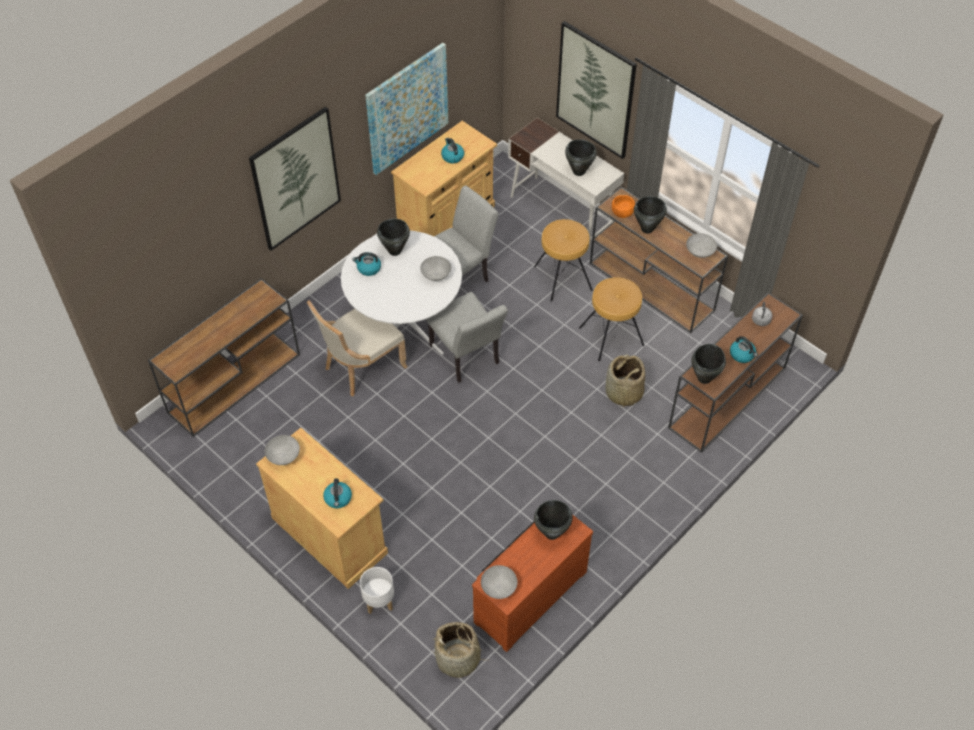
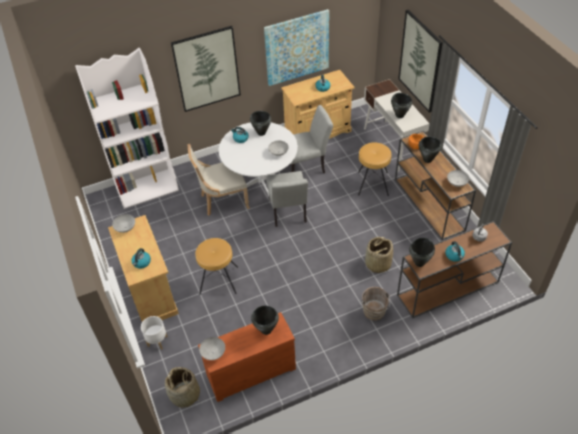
camera: 25 degrees right, 5 degrees down
brown console table [148,278,300,437] -> white bookcase [75,48,179,209]
brown stool [579,277,644,361] -> brown stool moved to [195,238,238,295]
none -> brown bucket [362,287,390,321]

